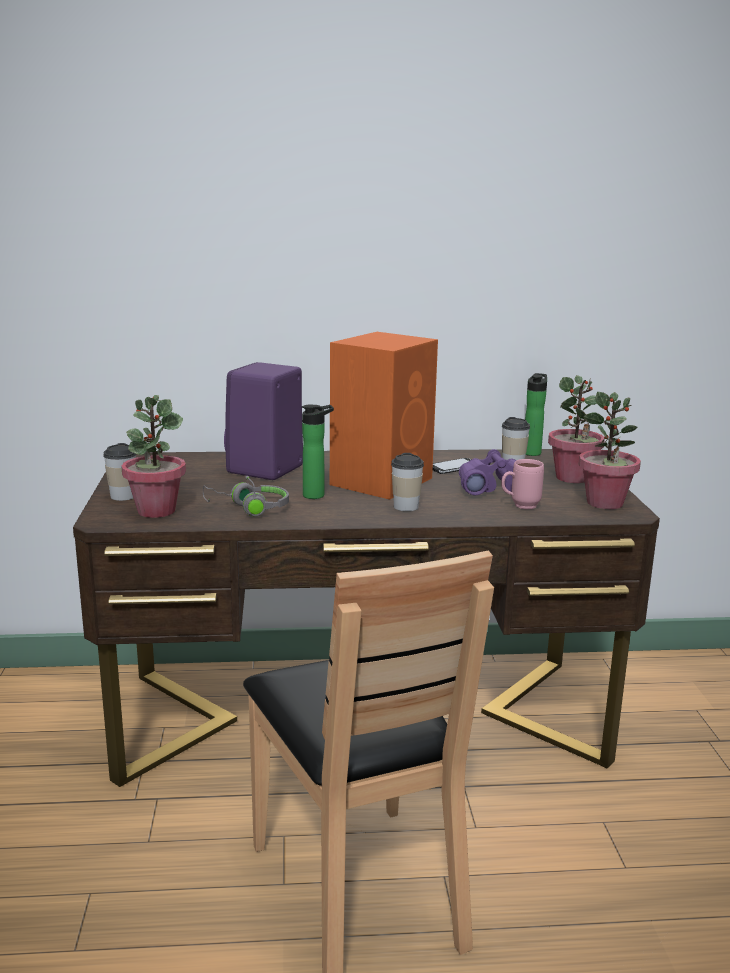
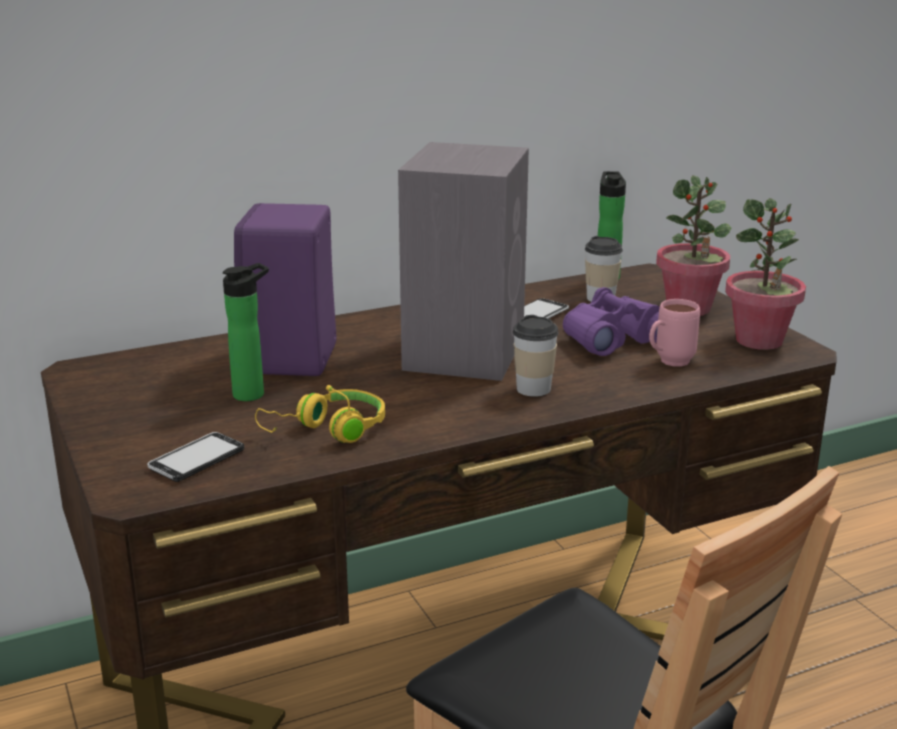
camera: 20 degrees left, 5 degrees up
cup [103,443,136,501] -> none
potted plant [121,395,186,518] -> phone [147,432,244,482]
grey headphones [203,476,289,516] -> yellow headphones [255,385,385,443]
bottle [302,405,334,499] -> bottle moved to [223,263,269,401]
orange speaker [330,332,438,500] -> grey speaker [398,142,529,381]

